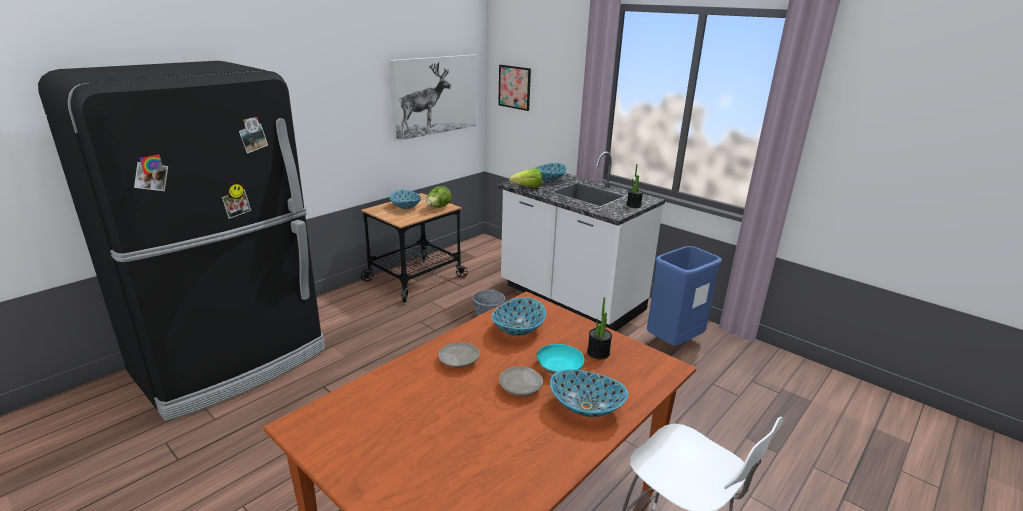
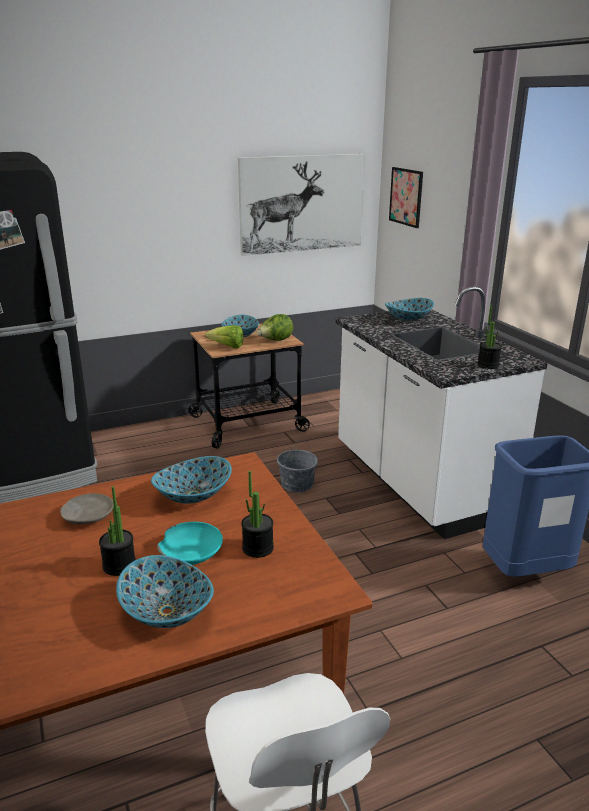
camera: 25 degrees right, 0 degrees up
beige plate [499,366,543,396] -> potted plant [99,486,136,576]
lettuce [509,168,542,188] -> lettuce moved to [205,325,244,348]

